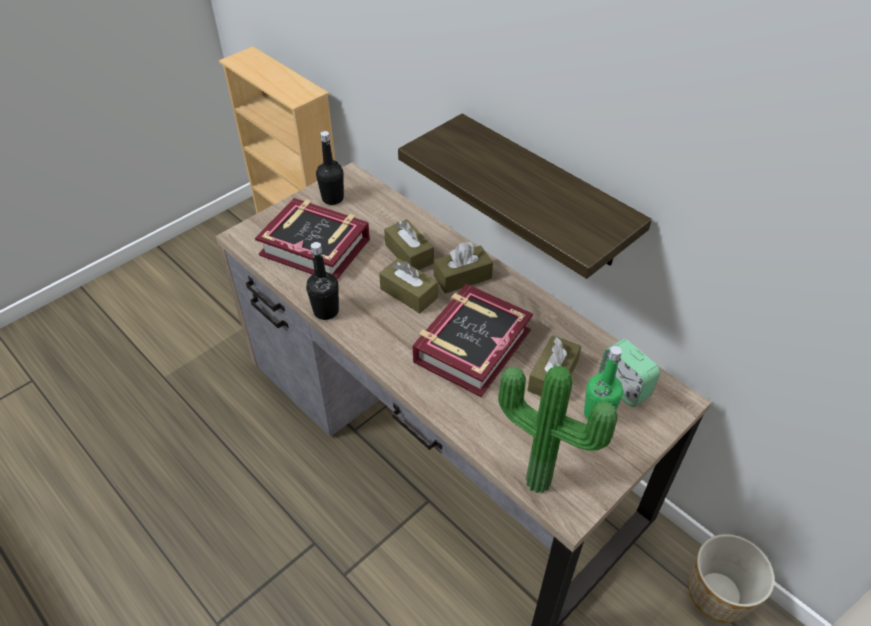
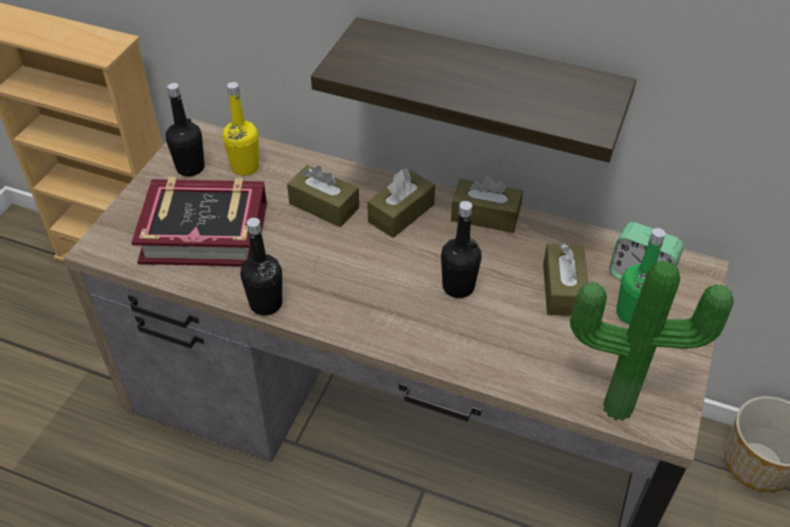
camera: 25 degrees left, 0 degrees up
brown tissue box [379,258,438,313] -> brown tissue box moved to [451,176,523,233]
book [413,284,533,397] -> black bottle [441,201,482,298]
none -> yellow bottle [223,82,259,176]

